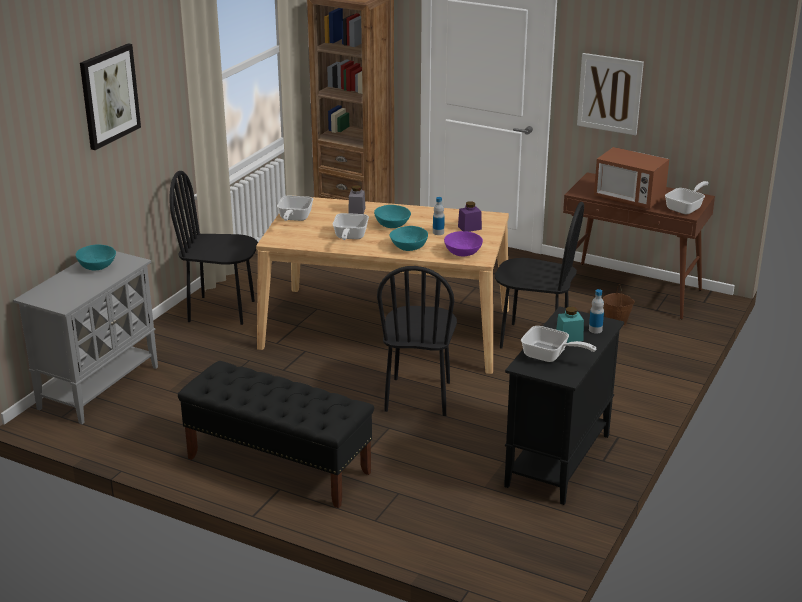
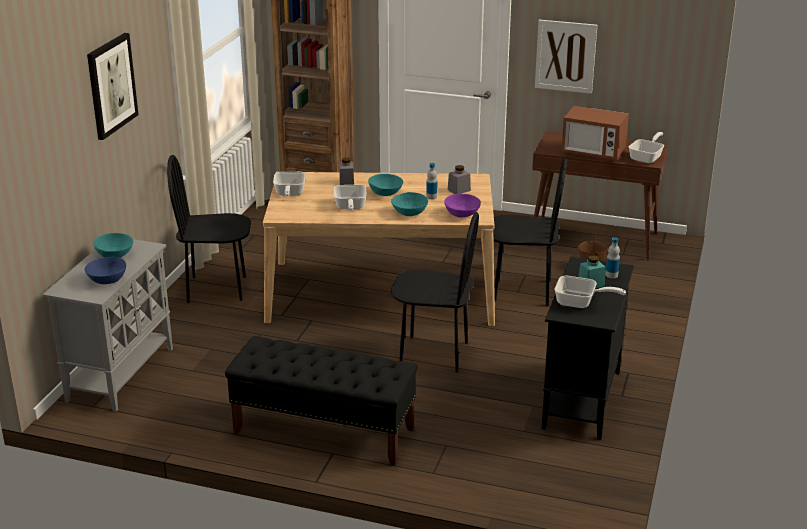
camera: 10 degrees left, 0 degrees up
black chair [377,266,457,416] -> black chair turned 75 degrees counterclockwise [391,212,479,373]
purple jar [458,201,482,232] -> grey jar [448,165,471,194]
none -> blue bowl [85,257,126,284]

